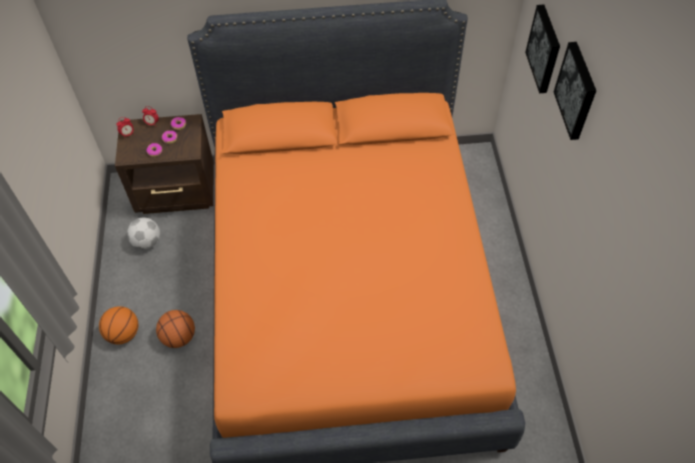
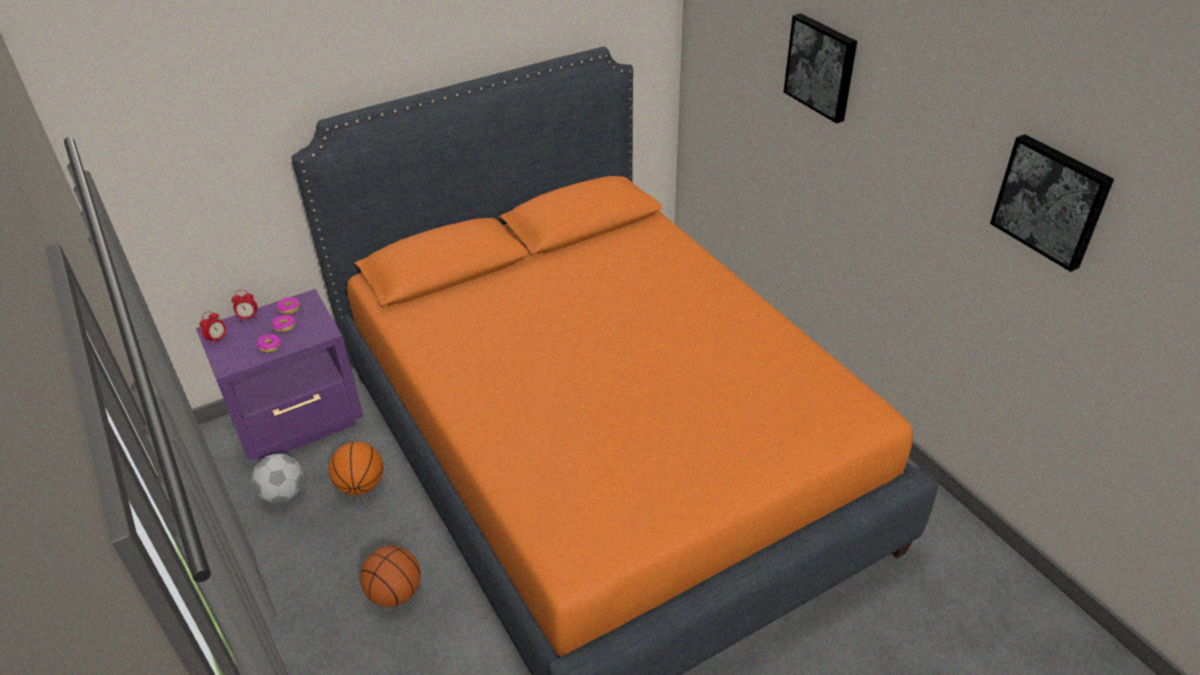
camera: 25 degrees left, 15 degrees down
basketball [99,306,138,344] -> basketball moved to [329,442,383,495]
brown nightstand [115,114,214,214] -> purple nightstand [196,289,363,461]
picture [525,5,560,93] -> picture moved to [990,134,1114,272]

